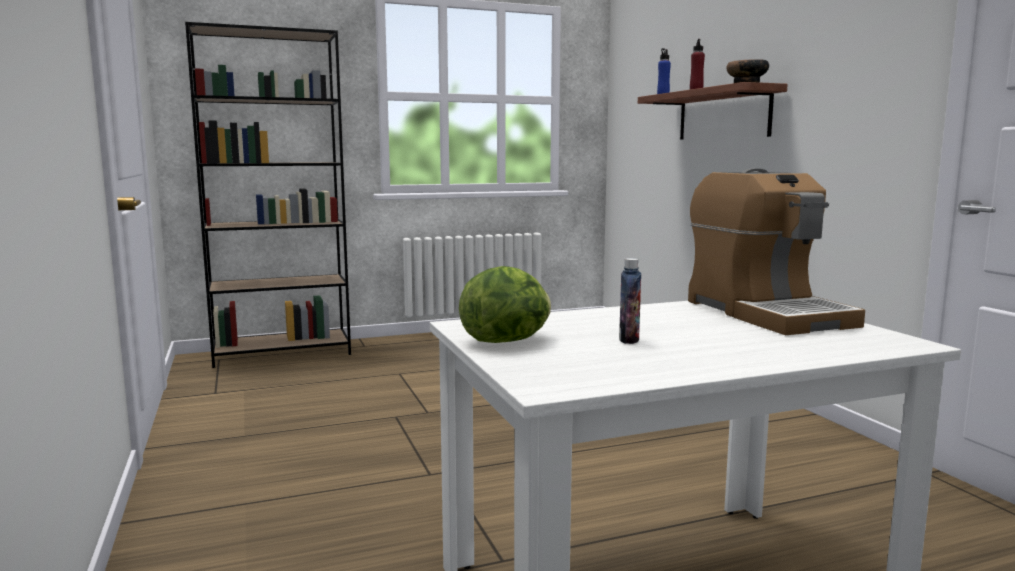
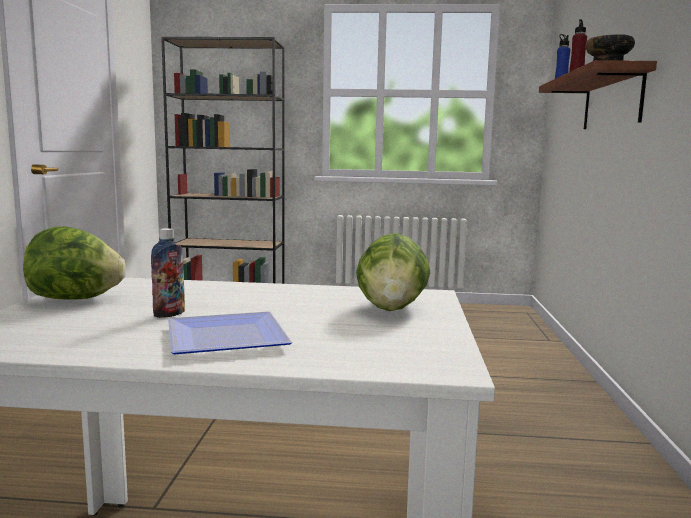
camera: 25 degrees right, 0 degrees up
coffee machine [688,168,865,335] -> lettuce [356,233,431,311]
none -> plate [168,312,292,354]

